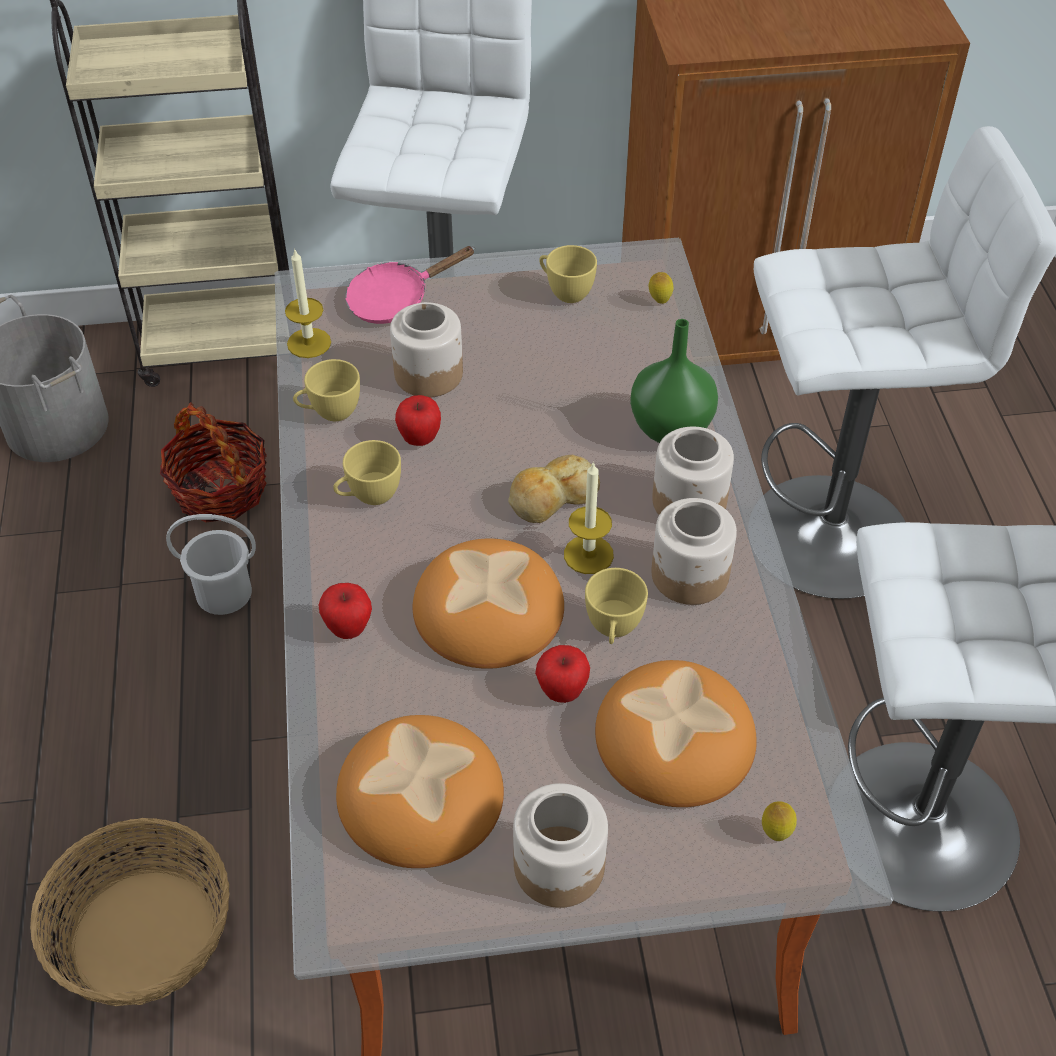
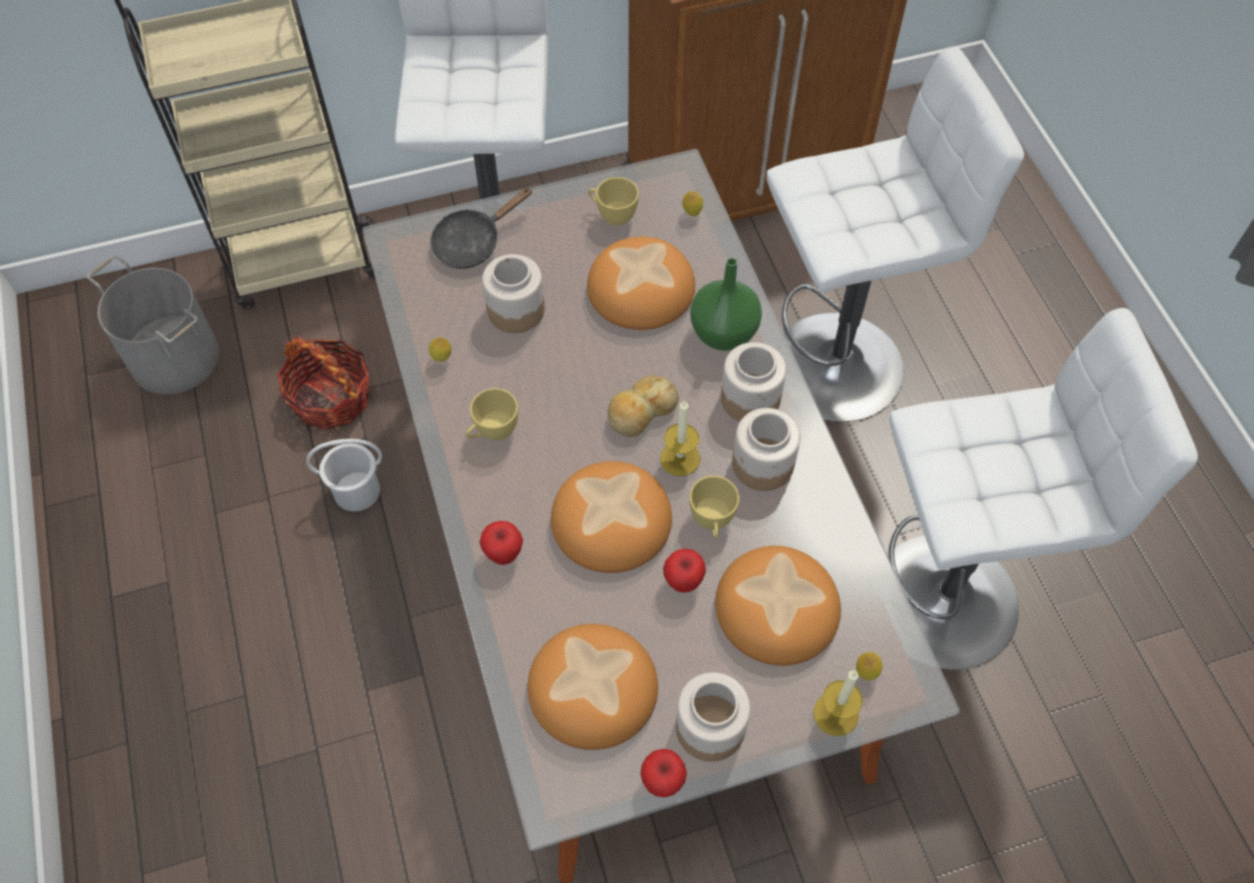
camera: 10 degrees left, 10 degrees up
basket [30,818,230,1006] -> none
candle [285,250,331,358] -> candle moved to [813,670,863,736]
yellow cup [293,359,360,421] -> lemon [429,337,451,362]
pink frying pan [345,246,475,324] -> black frying pan [430,187,533,269]
apple [395,395,441,446] -> apple moved to [640,749,687,797]
none -> bread [587,237,695,330]

